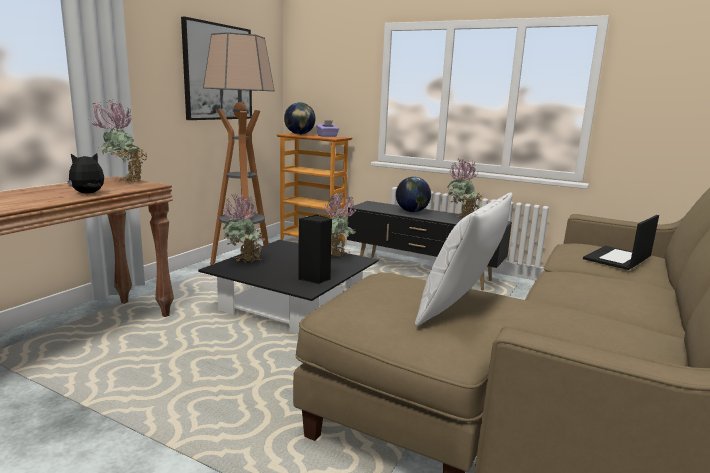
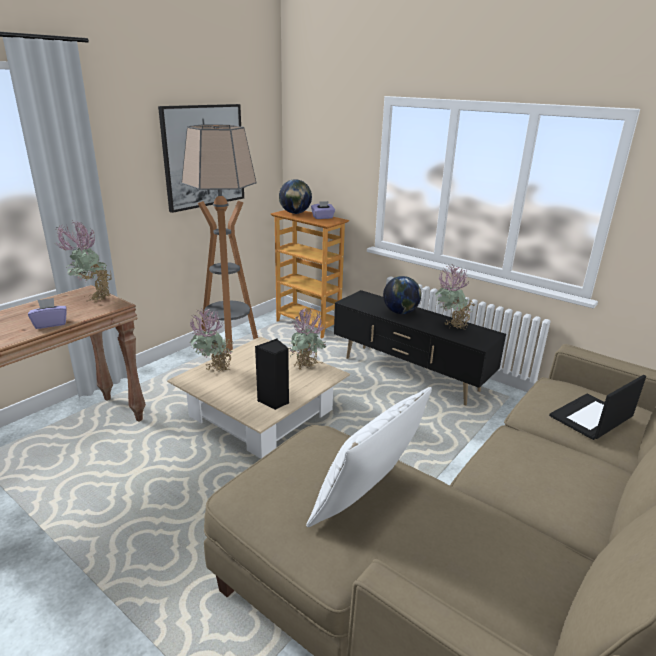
camera: 10 degrees right, 10 degrees up
plush toy [67,153,104,194] -> purple tissue box [28,298,67,329]
black coffee table [198,240,379,334] -> beige coffee table [167,337,350,459]

